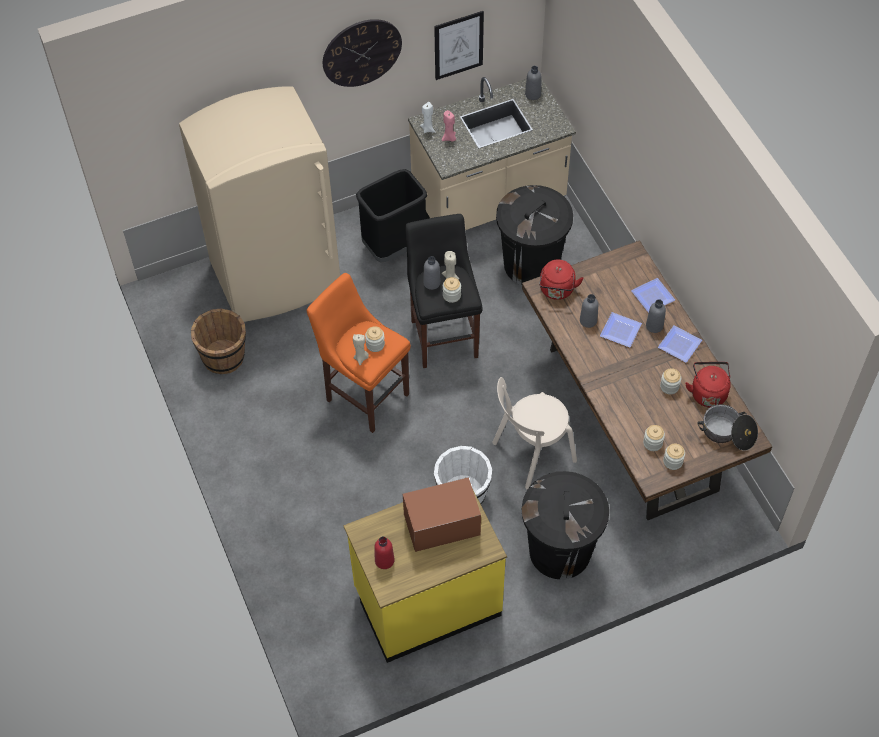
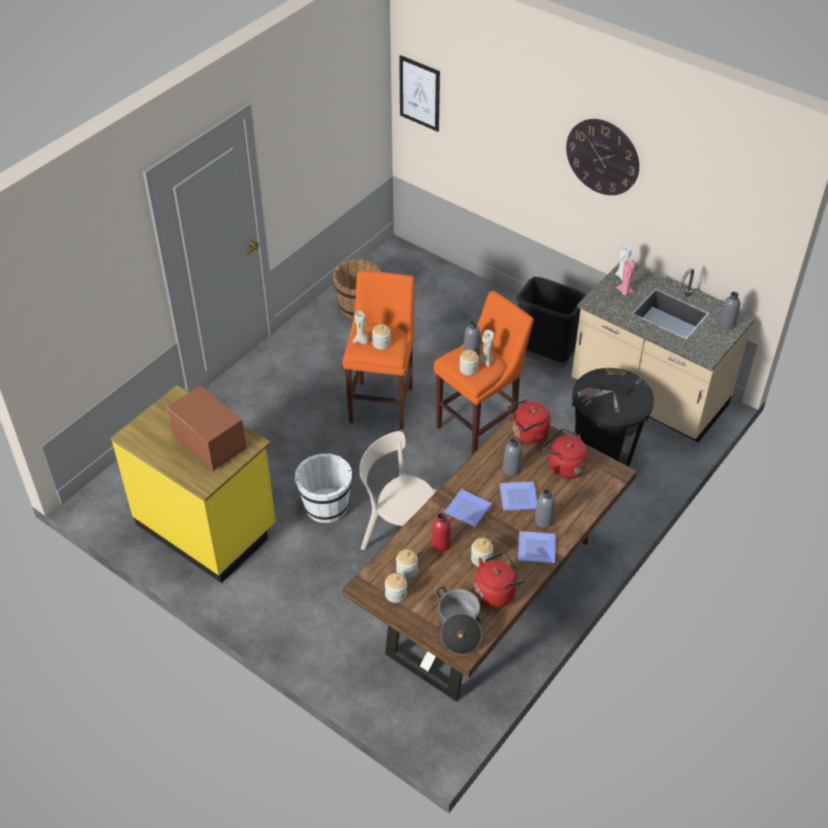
camera: 60 degrees right, 10 degrees down
beige fridge [179,86,340,322] -> none
red bottle [374,537,395,569] -> red bottle moved to [431,513,451,552]
black stool [405,214,483,368] -> orange stool [434,291,534,455]
picture [434,11,484,80] -> picture moved to [399,55,440,132]
black trash can [522,471,609,579] -> none
plate [631,278,675,313] -> plate moved to [444,489,492,527]
none -> red kettle [543,429,588,479]

